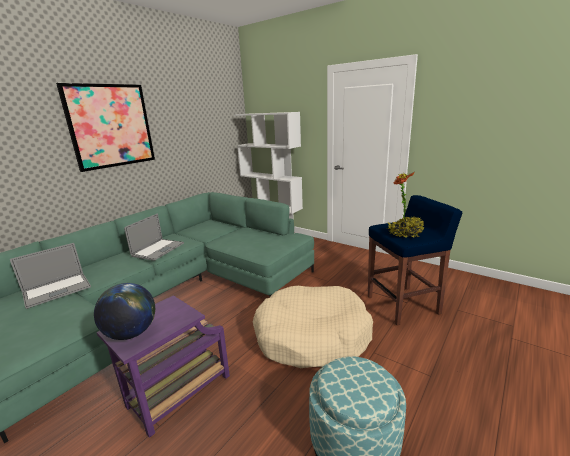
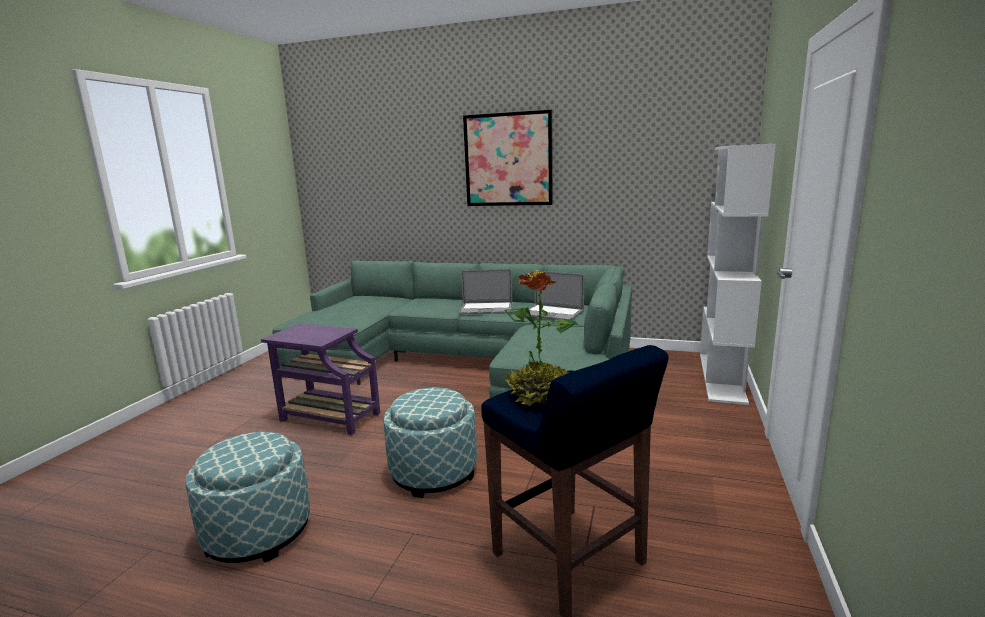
camera: 70 degrees right, 5 degrees down
laptop [10,243,91,309] -> laptop moved to [526,271,584,320]
globe [94,283,155,340] -> none
beige dog bed [253,286,373,368] -> ottoman [383,387,477,498]

